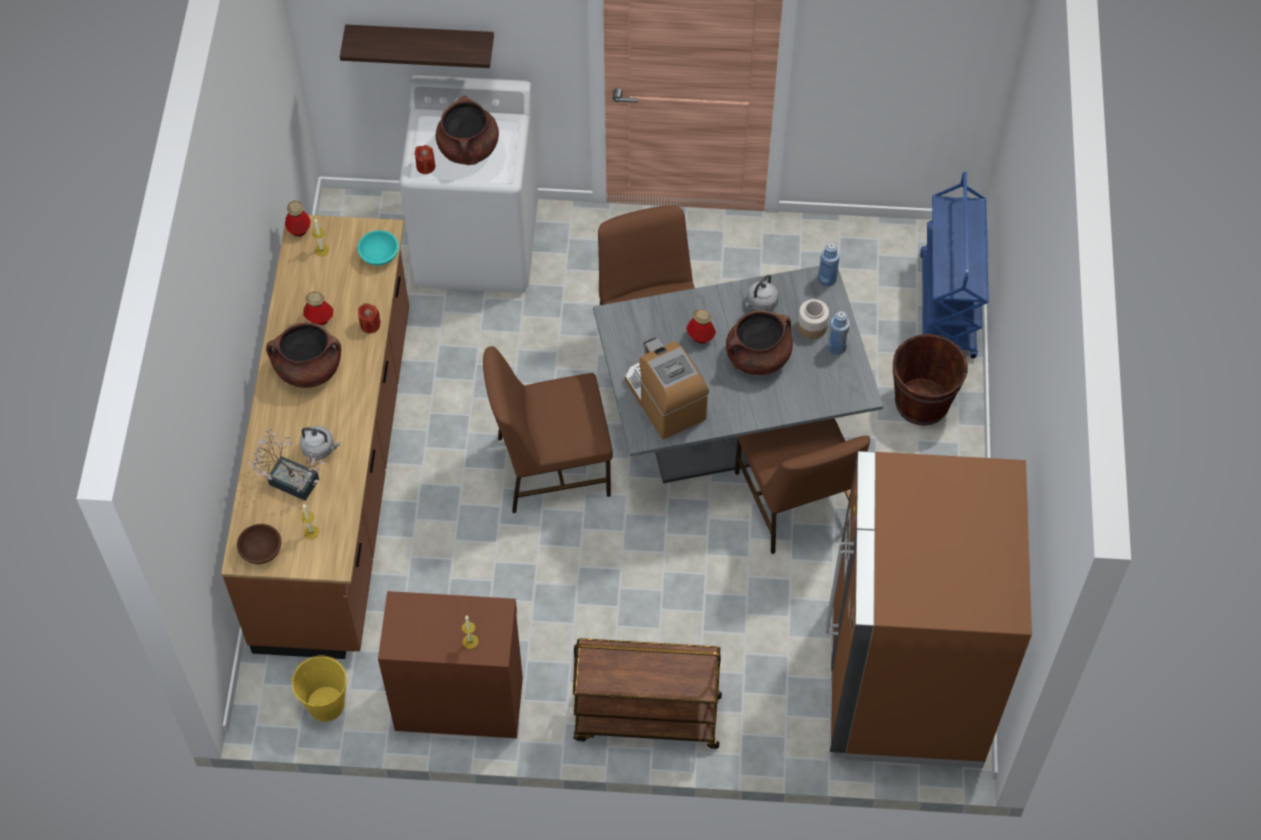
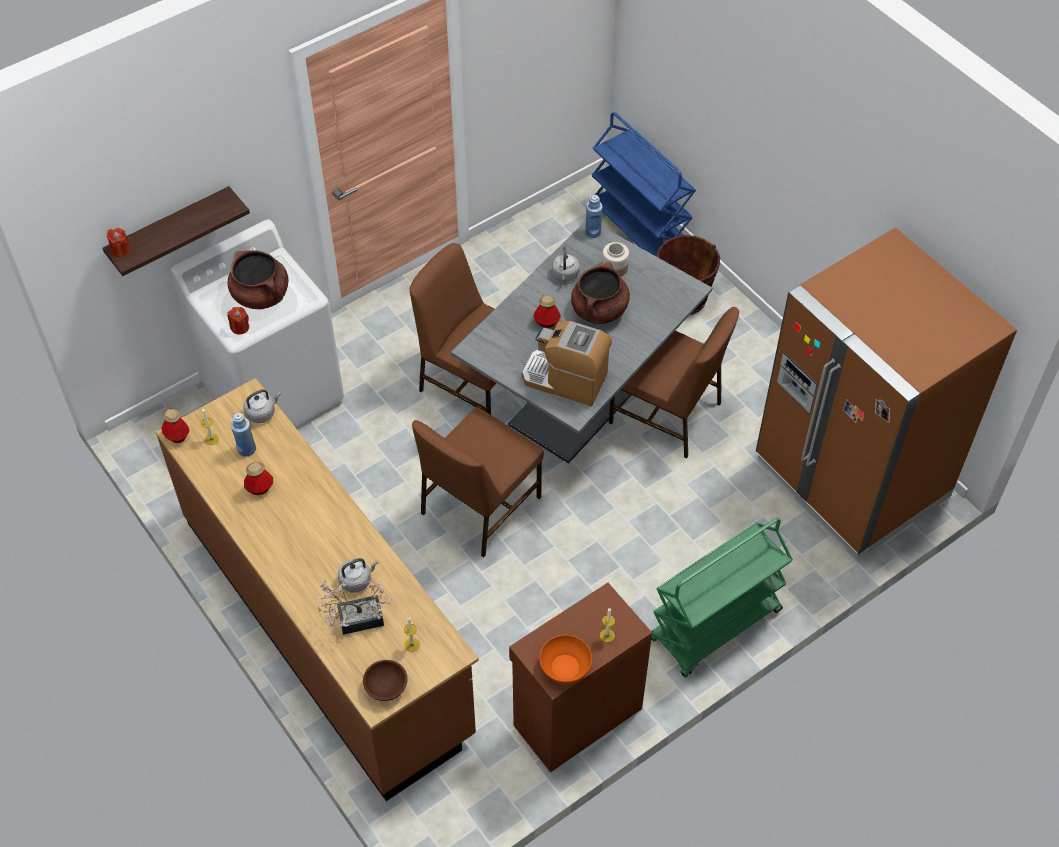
camera: 40 degrees left, 5 degrees down
brown cooking pot [266,323,341,388] -> none
yellow bucket [291,655,347,722] -> none
turquoise bowl [358,230,399,265] -> grey kettle [243,389,281,423]
red candle [358,303,381,333] -> red candle moved to [107,228,130,257]
brown cart [573,638,722,749] -> green cart [651,517,793,677]
blue bottle [828,311,850,355] -> blue bottle moved to [231,413,256,457]
none -> orange bowl [539,635,592,684]

